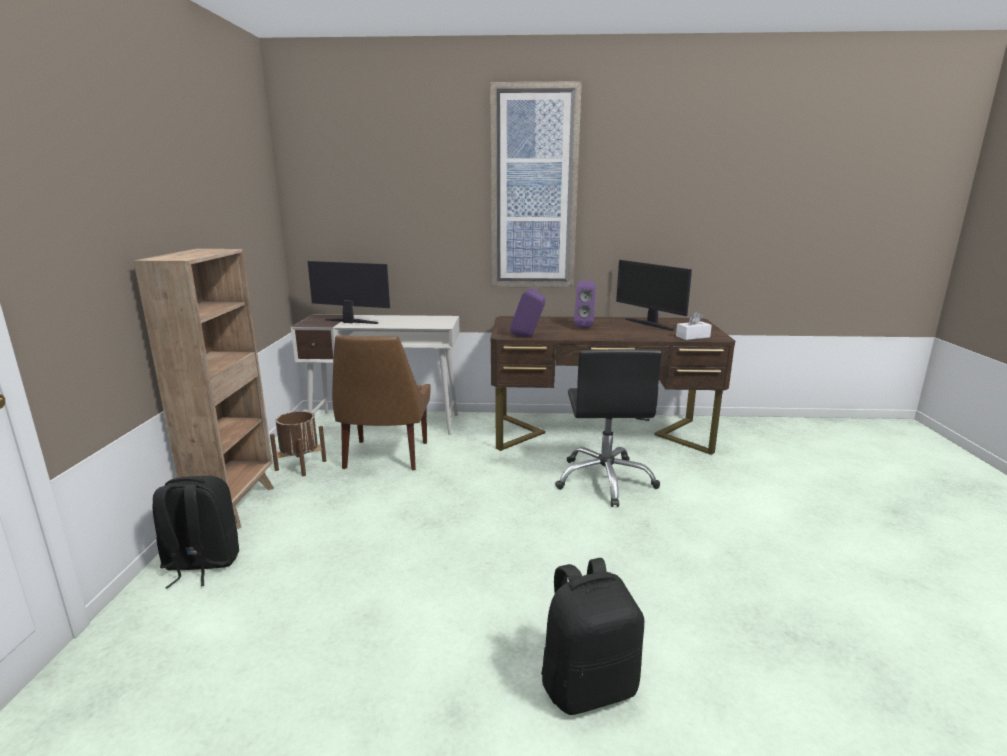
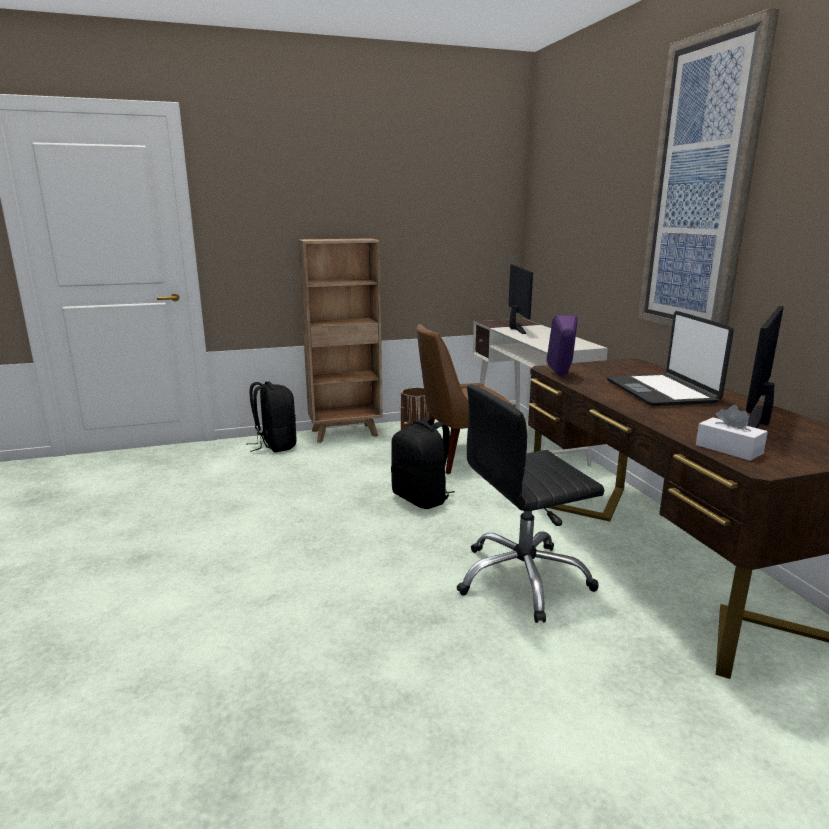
camera: 70 degrees right, 0 degrees up
black backpack [541,558,644,715] -> black backpack moved to [391,417,455,509]
purple speaker [574,281,595,328] -> laptop [607,311,734,406]

